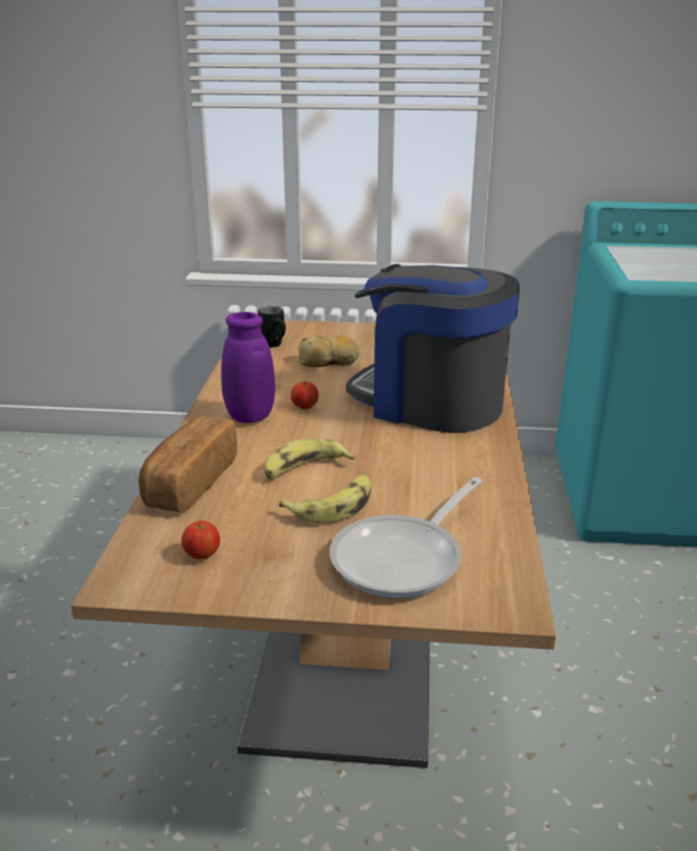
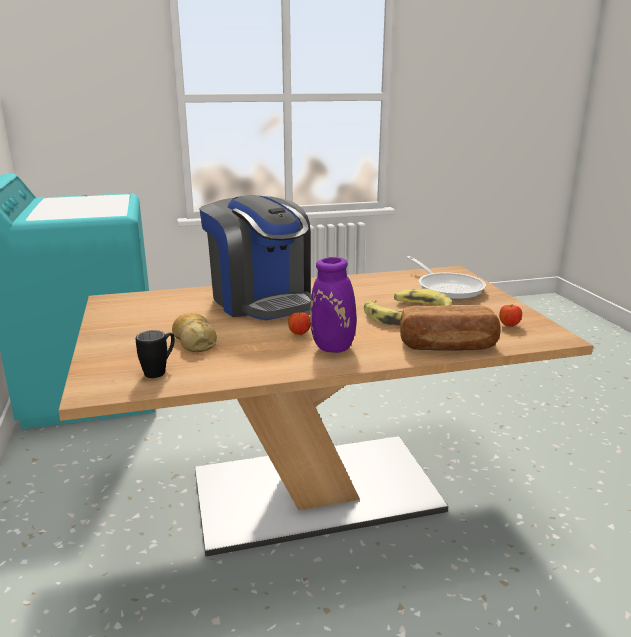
camera: 110 degrees left, 5 degrees down
frying pan [330,477,482,599] -> frying pan turned 45 degrees clockwise [406,256,486,300]
coffee machine [346,264,520,433] -> coffee machine turned 45 degrees counterclockwise [199,195,312,320]

